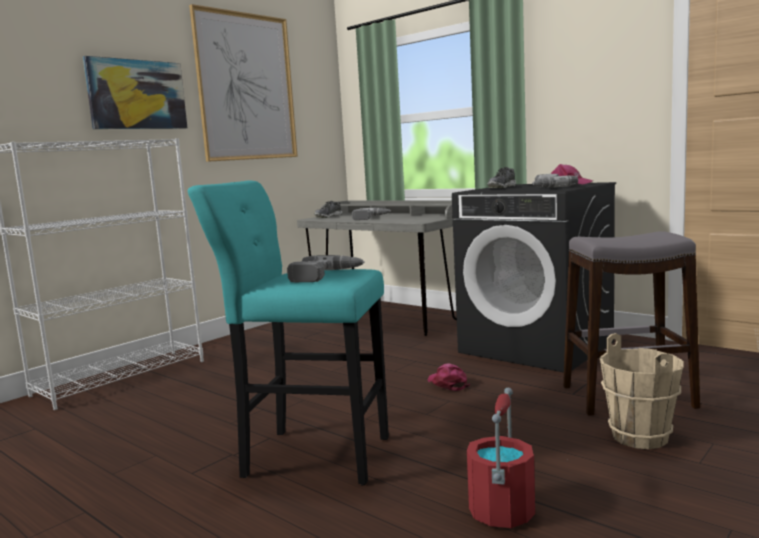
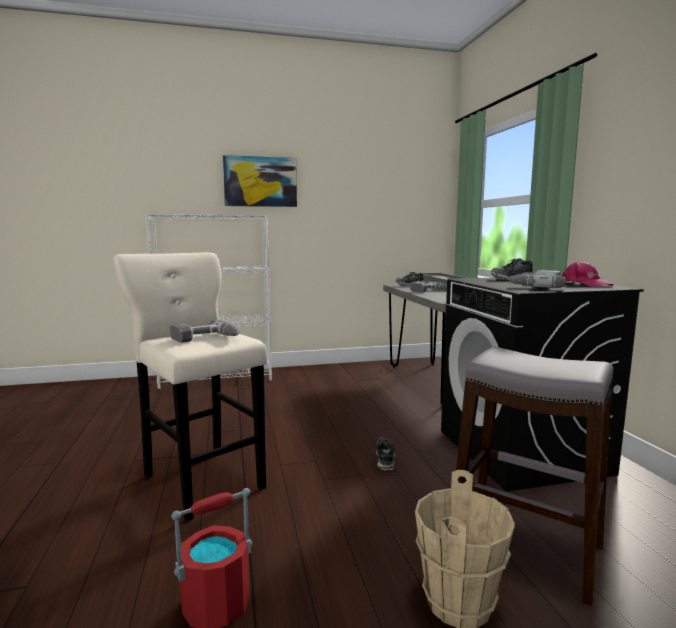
camera: 35 degrees right, 0 degrees up
turquoise stool [188,181,389,485] -> beige stool [113,252,268,522]
picture [189,4,298,162] -> none
pink cap [427,363,470,391] -> shoe [376,437,395,471]

